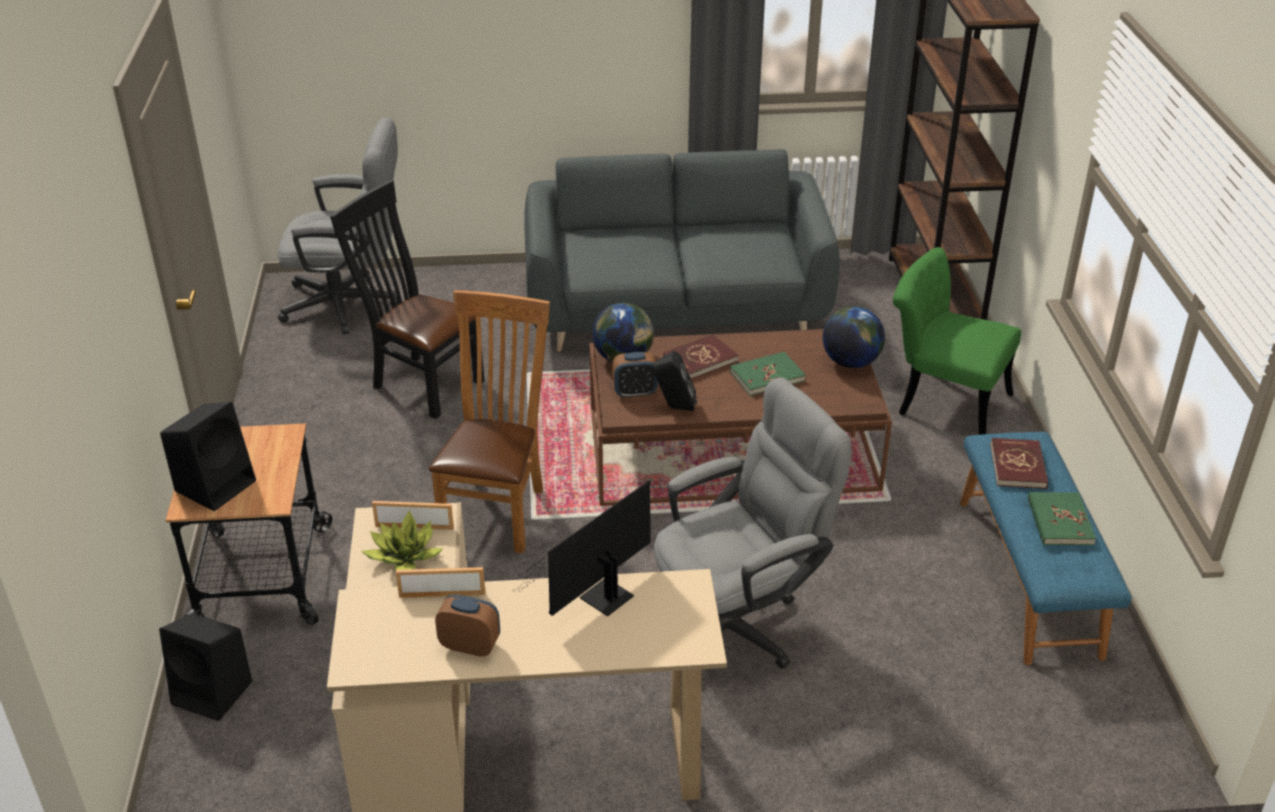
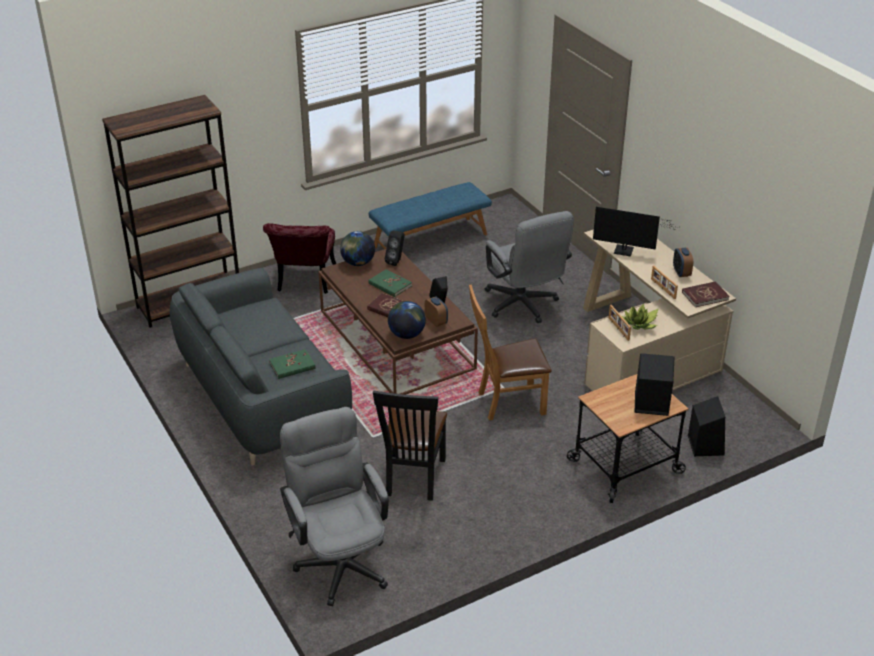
camera: 115 degrees left, 0 degrees up
grey office chair [654,378,852,668] -> grey office chair turned 150 degrees counterclockwise [485,211,574,323]
green chair [893,247,1021,435] -> red chair [263,223,336,294]
red book [990,438,1048,489] -> red book moved to [682,281,729,307]
green book [1028,492,1096,545] -> green book moved to [269,349,316,379]
none -> black speaker [385,231,405,266]

